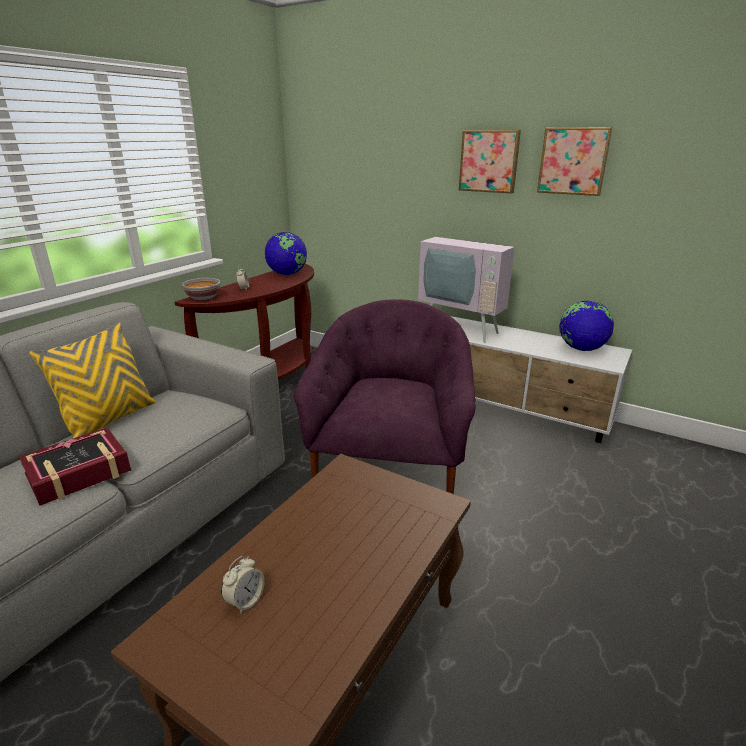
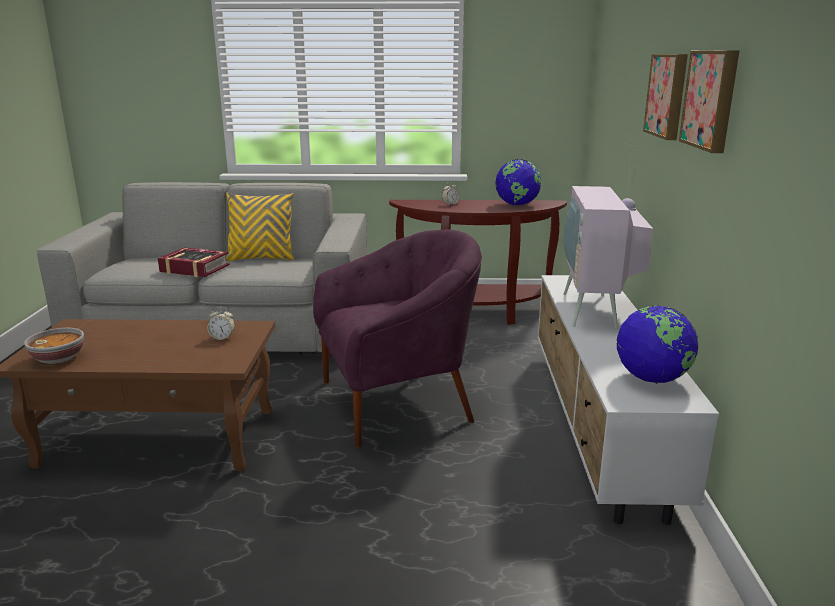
camera: 60 degrees right, 5 degrees down
bowl [182,278,221,300] -> bowl moved to [24,328,84,364]
alarm clock [221,556,265,614] -> alarm clock moved to [207,307,235,340]

